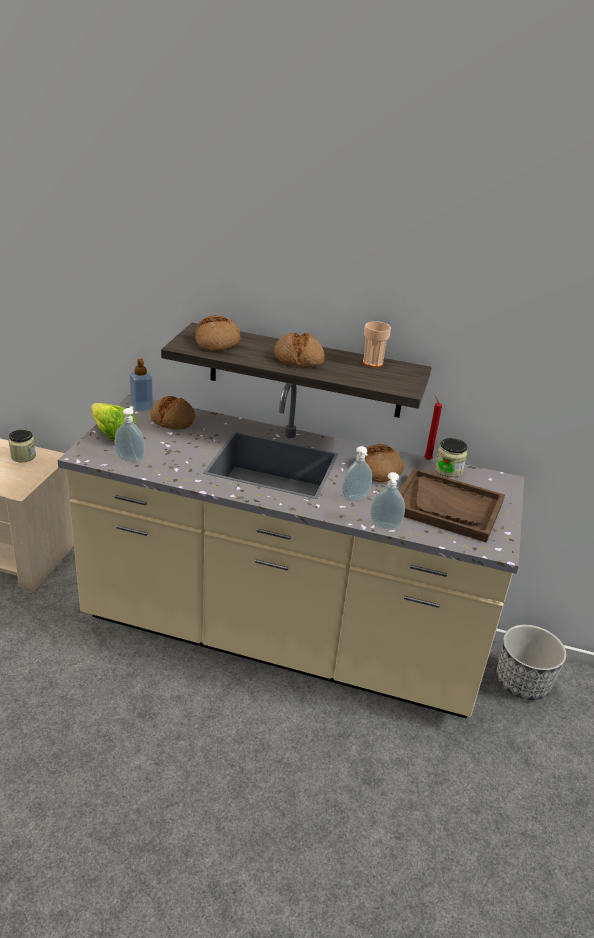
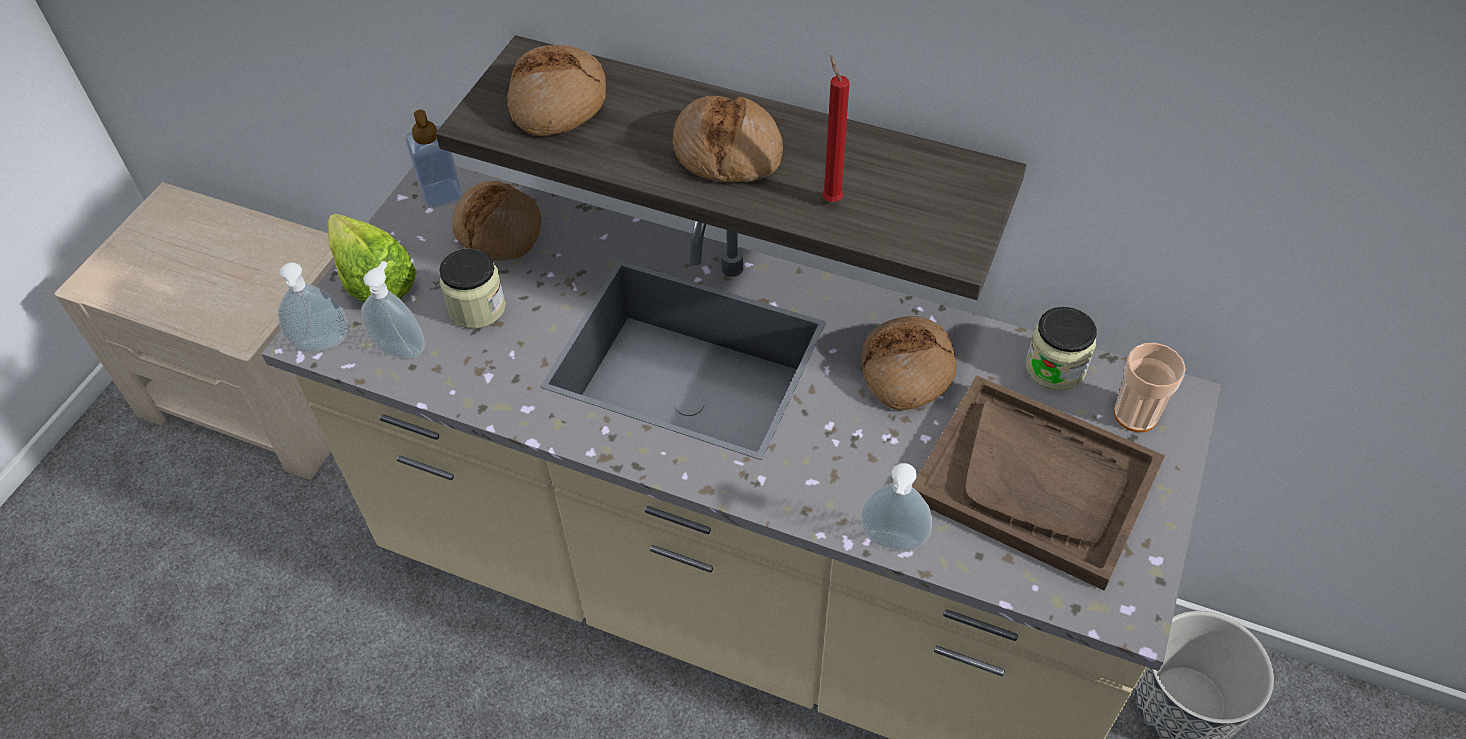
camera: 10 degrees right, 20 degrees up
jar [9,430,36,463] -> jar moved to [439,248,506,329]
soap dispenser [342,446,372,501] -> soap dispenser moved to [278,263,348,352]
cup [363,321,391,367] -> cup moved to [1114,343,1186,432]
red candle [424,395,442,460] -> red candle moved to [822,55,850,202]

